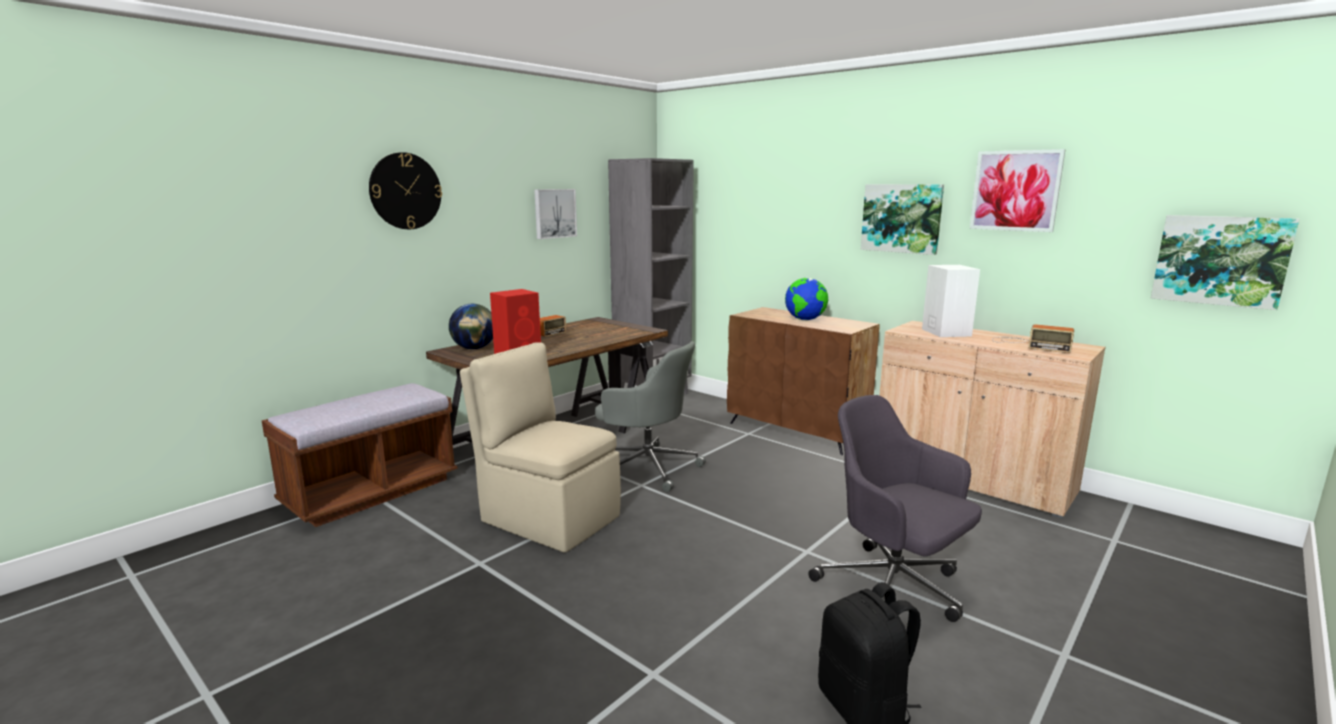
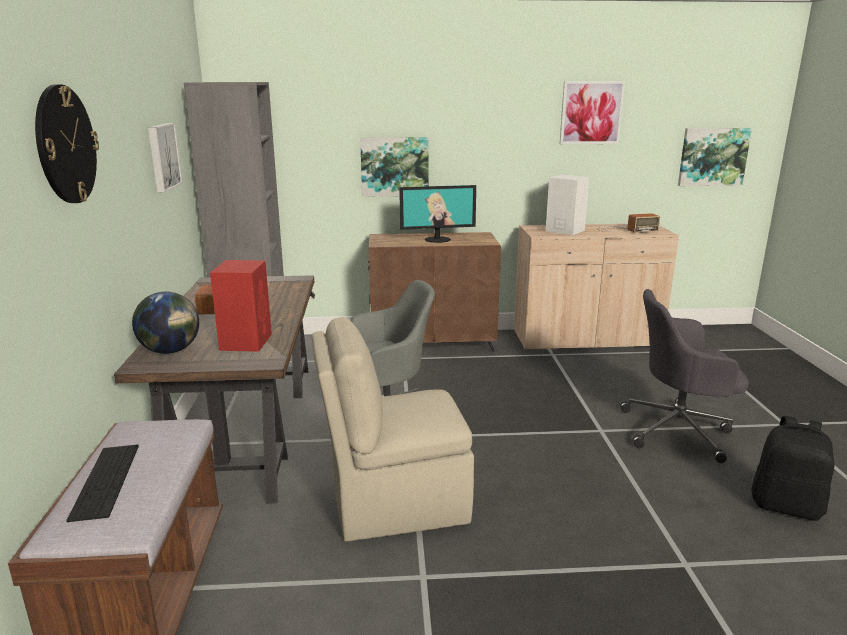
camera: 45 degrees left, 5 degrees up
globe [785,278,828,320] -> monitor [399,185,476,243]
picture [861,184,944,255] -> picture moved to [360,137,429,197]
none -> keyboard [66,444,139,522]

